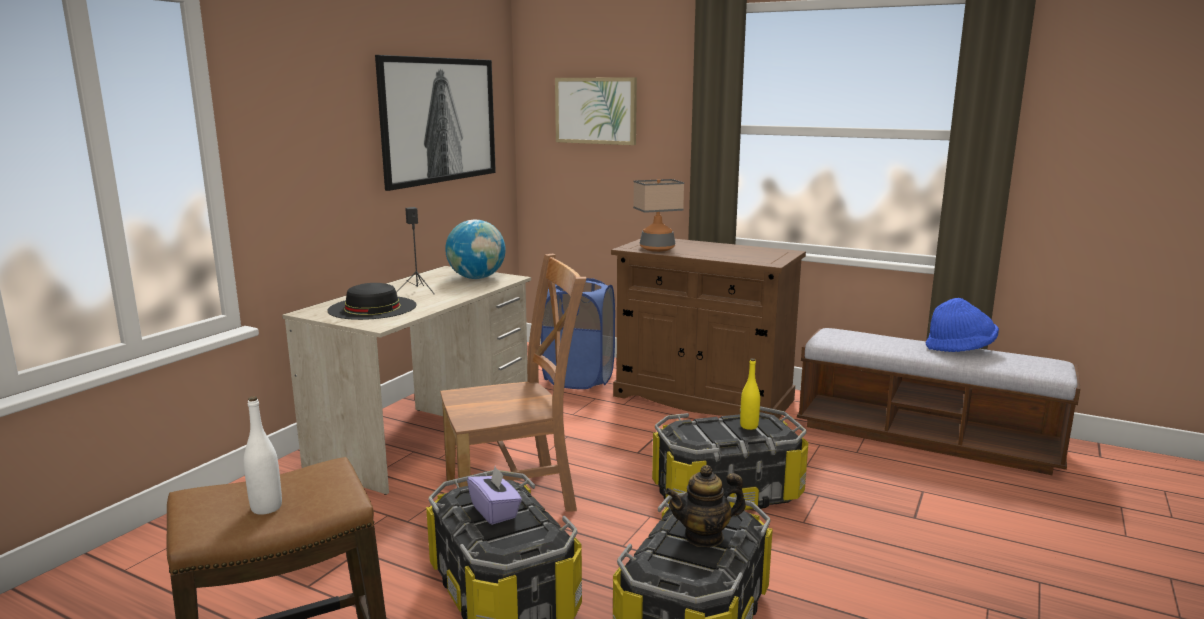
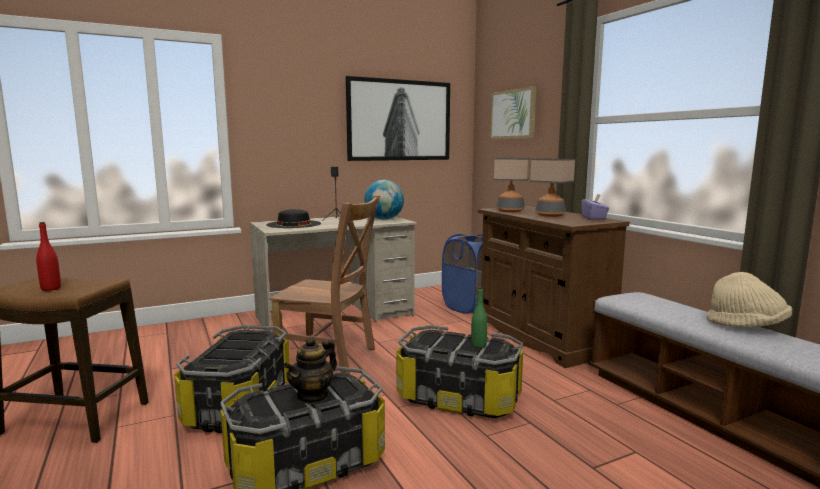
camera: 35 degrees right, 5 degrees down
white bottle [244,396,282,515] -> red bottle [36,222,61,291]
purple tissue box [467,466,522,525] -> purple tissue box moved to [581,194,609,220]
teapot [665,465,746,547] -> teapot turned 75 degrees counterclockwise [284,337,337,404]
yellow bottle [740,358,760,430] -> green bottle [471,287,488,348]
blue hat [926,298,999,352] -> beige hat [707,272,792,328]
none -> table lamp [530,157,575,217]

